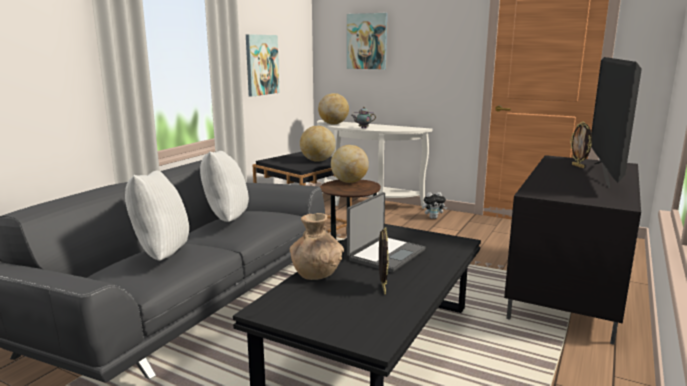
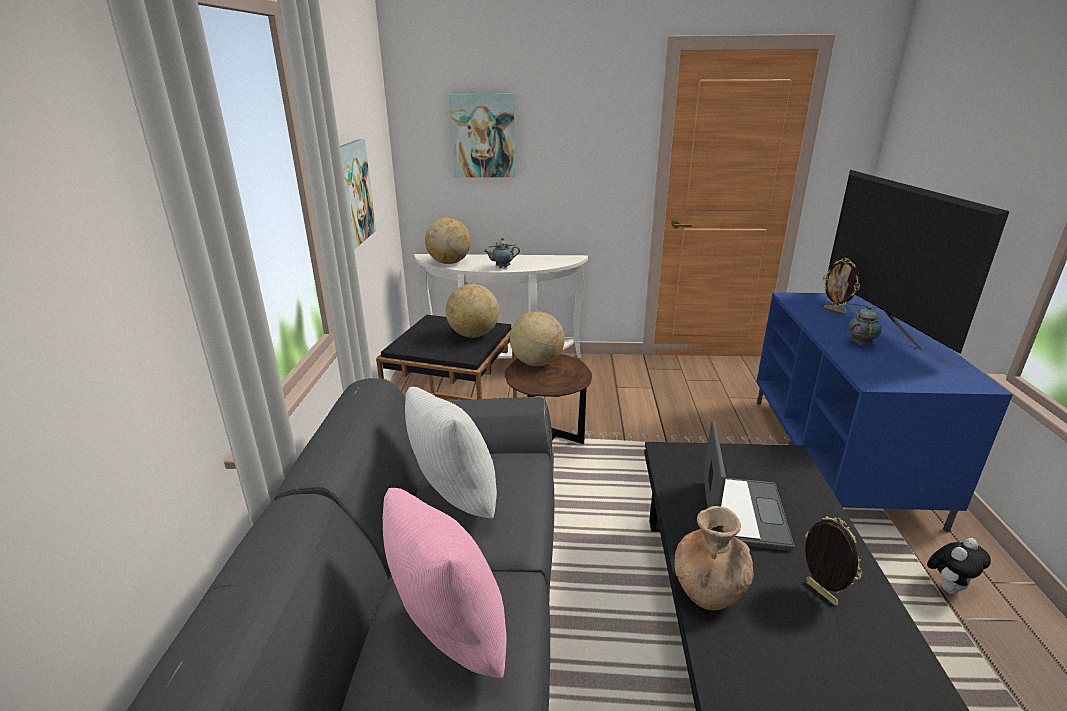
camera: 25 degrees left, 10 degrees up
white pillow [125,170,189,261] -> pink pillow [383,488,507,678]
plush toy [423,192,447,219] -> plush toy moved to [927,538,991,594]
black tv stand [504,155,641,345] -> blue tv stand [757,292,1013,532]
none -> teapot [848,306,882,346]

